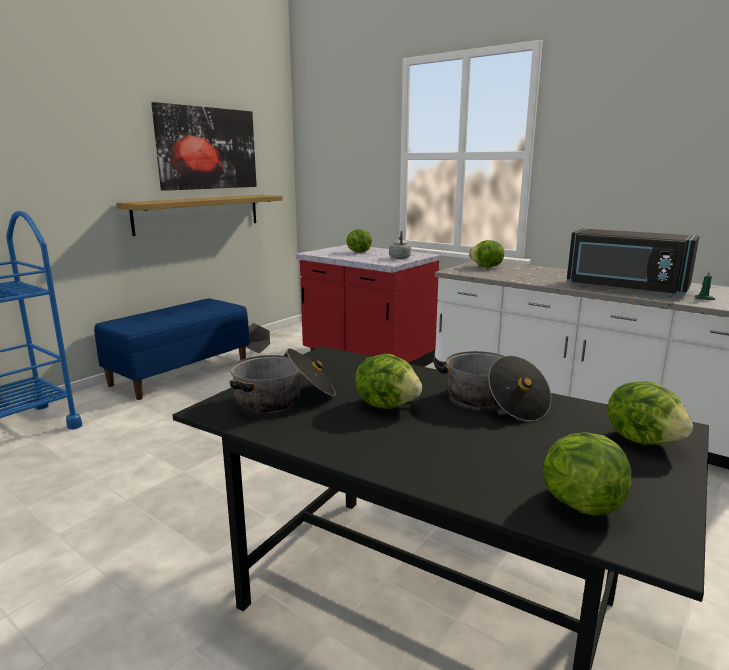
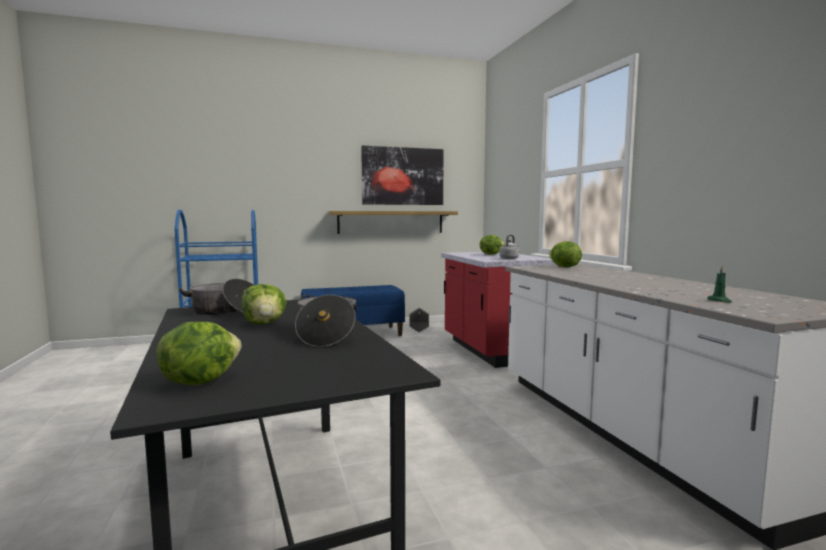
camera: 35 degrees right, 10 degrees down
black microwave [567,229,700,296] -> none
lettuce [607,381,693,445] -> none

